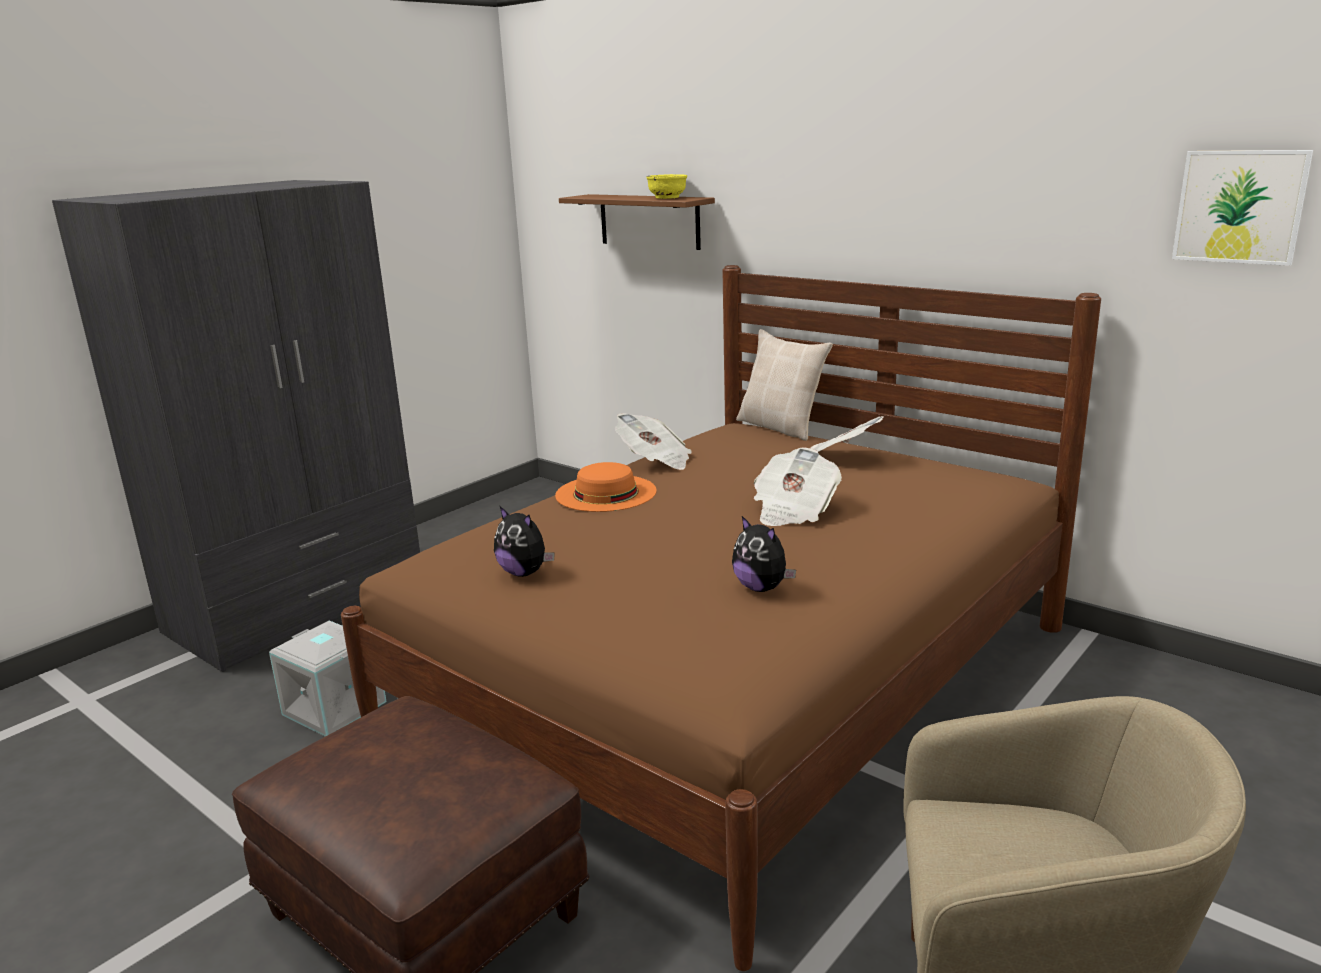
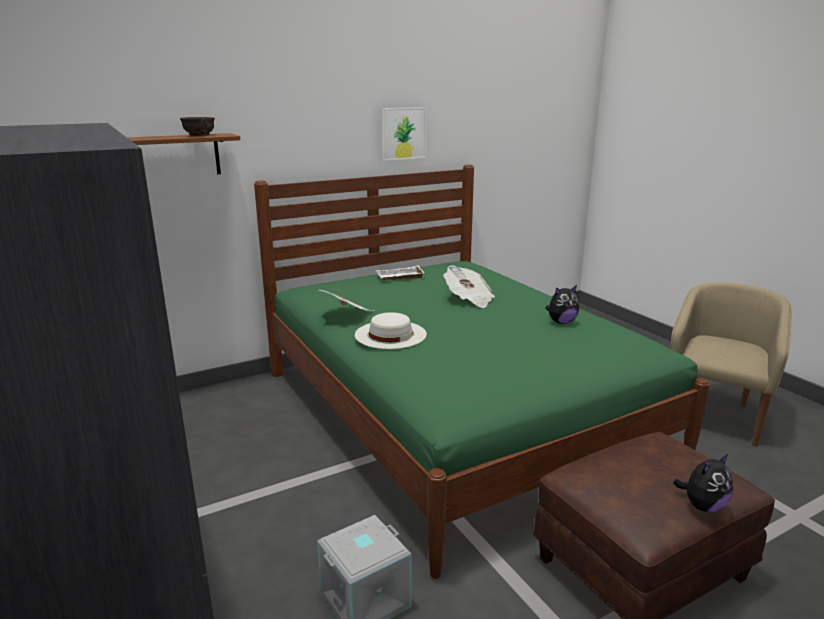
camera: 70 degrees left, 0 degrees up
brown bed [341,265,1101,971] -> green bed [254,165,710,579]
plush toy [494,506,555,577] -> plush toy moved to [673,454,733,512]
orange hat [555,462,657,512] -> white hat [355,312,427,349]
yellow bowl [647,174,687,199] -> brown bowl [180,117,215,136]
beige pillow [736,329,833,441] -> none
newspaper [811,416,884,452] -> white tray [376,266,425,281]
picture [1172,150,1313,266] -> picture moved to [381,107,427,161]

